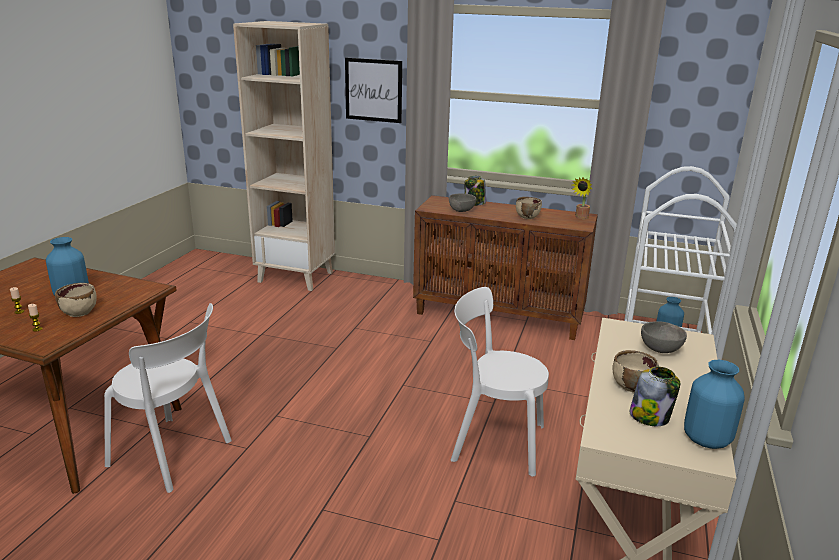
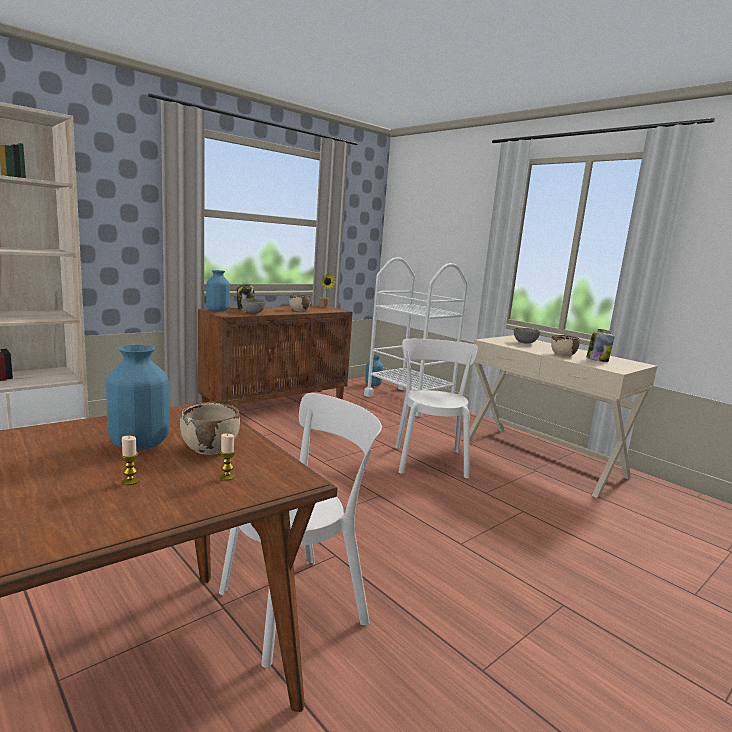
camera: 60 degrees left, 10 degrees down
picture [345,58,402,123] -> none
white chair [451,287,549,476] -> white chair turned 135 degrees clockwise [395,339,478,478]
blue vase [684,360,745,449] -> blue vase moved to [206,270,230,312]

